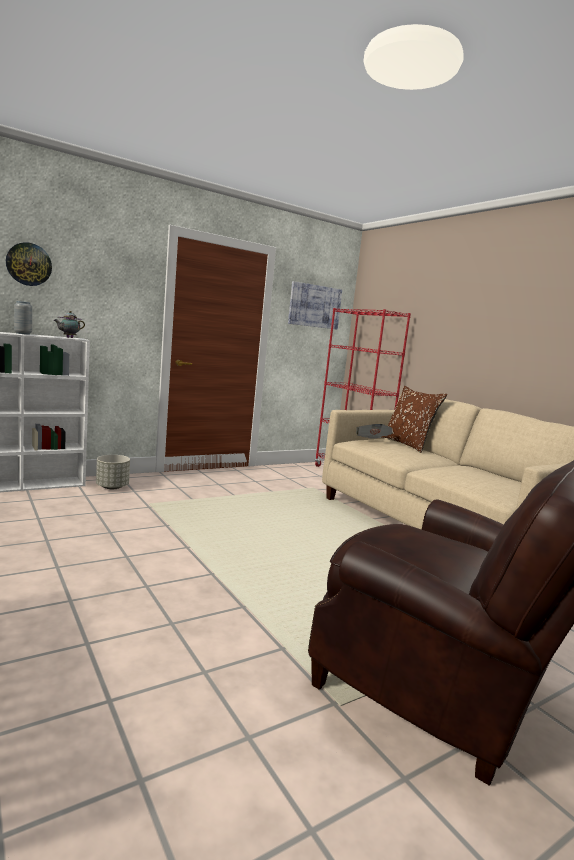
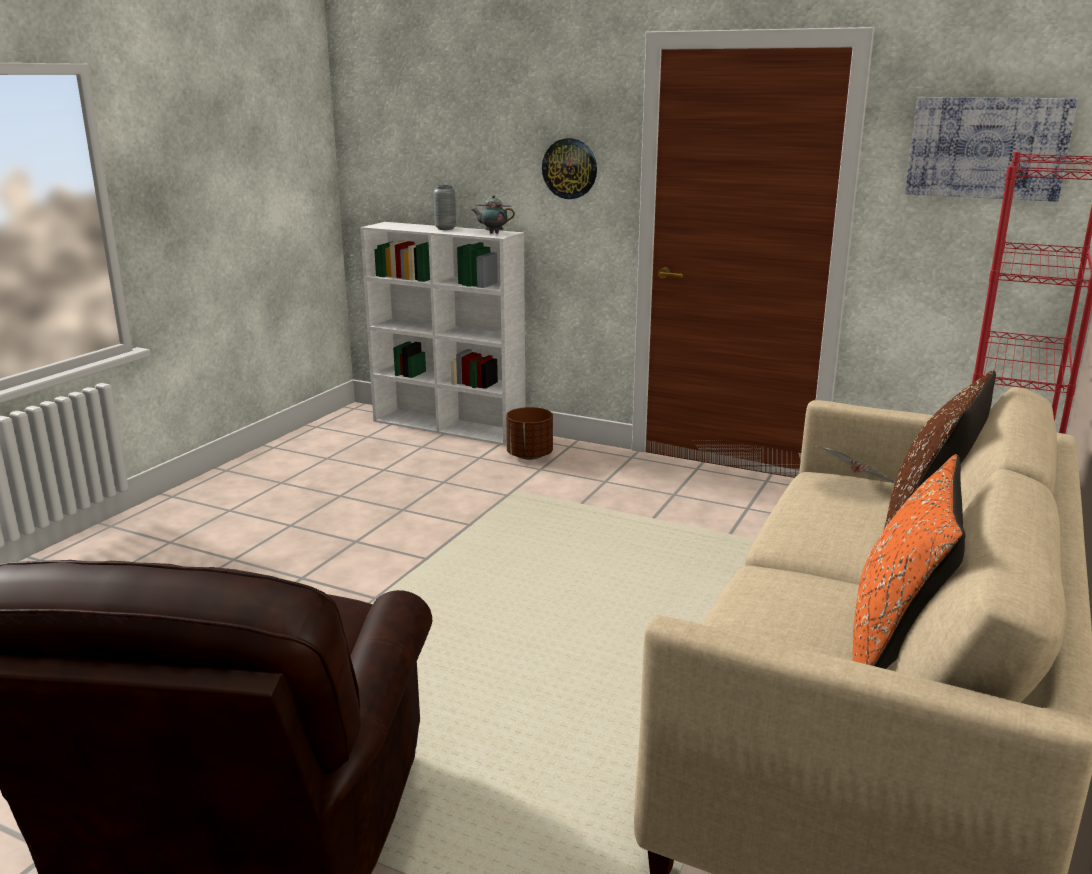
camera: 60 degrees right, 10 degrees up
wall clock [6,242,52,286] -> wall clock moved to [542,138,597,199]
grey planter [96,455,130,489] -> brown planter [506,407,553,460]
none -> orange pillow [852,454,966,669]

